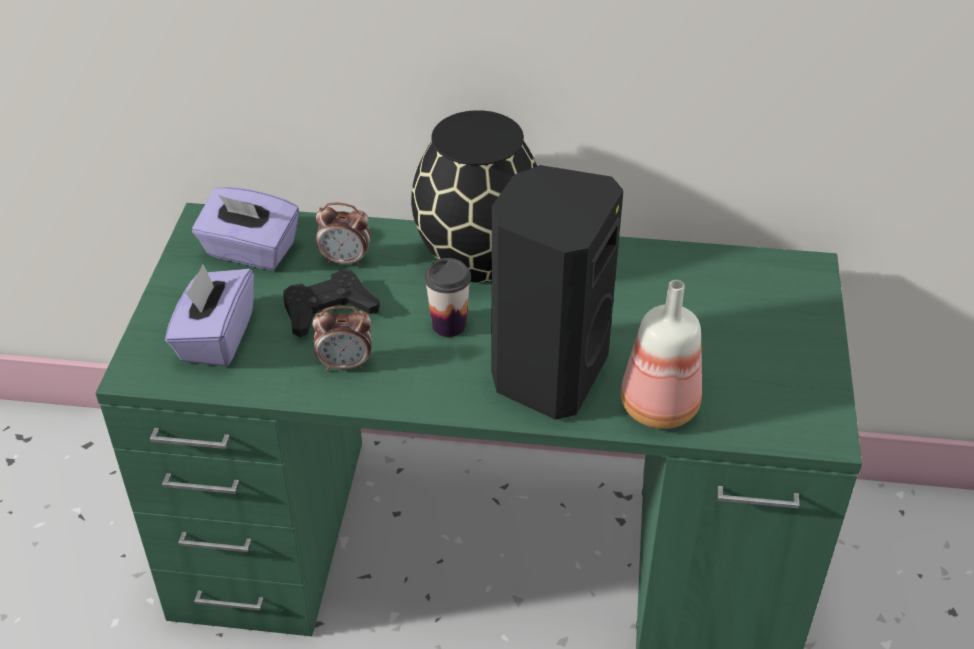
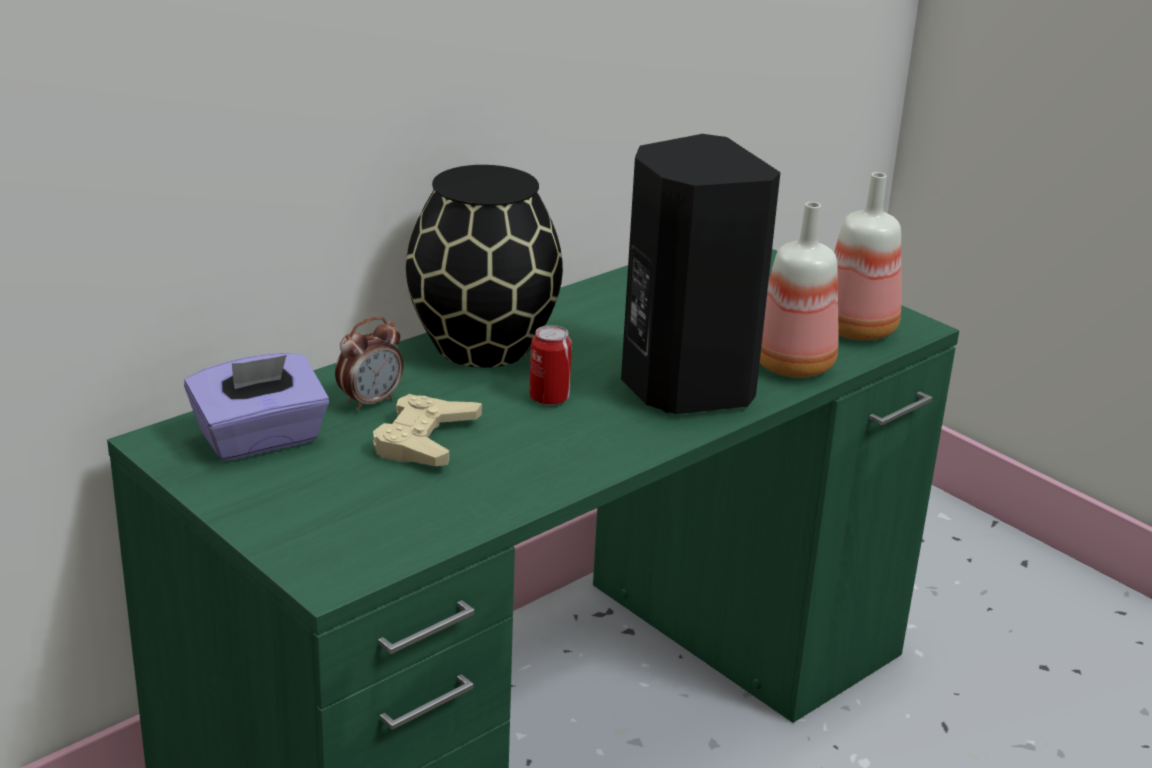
camera: 50 degrees left, 15 degrees down
purple tissue box [165,265,254,367] -> none
black game controller [283,270,380,338] -> beige game controller [373,394,482,466]
alarm clock [313,306,372,371] -> none
cup [424,258,471,337] -> can [529,325,572,405]
none -> bottle [834,172,902,341]

